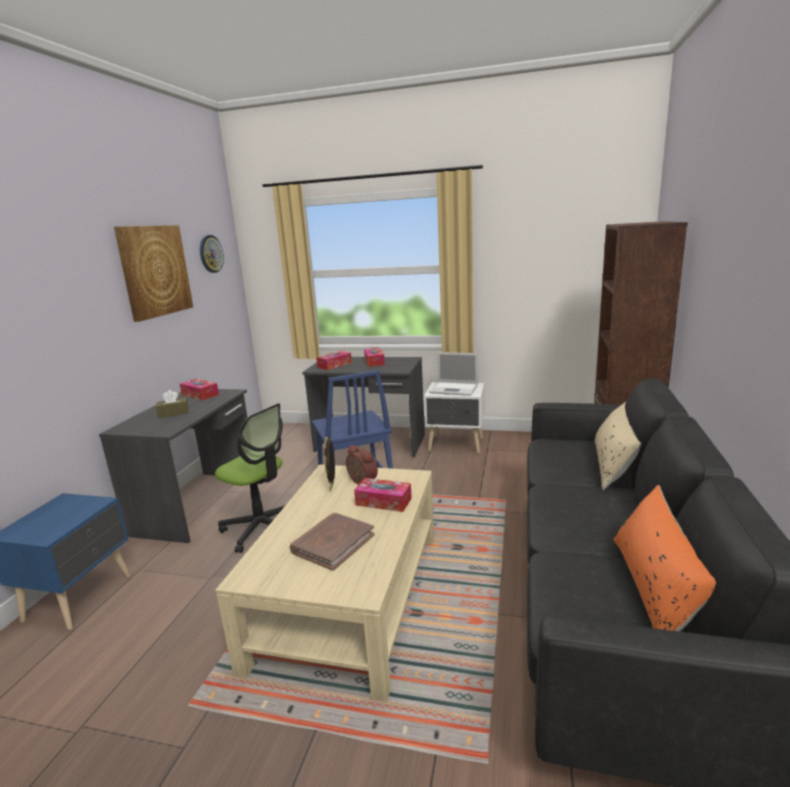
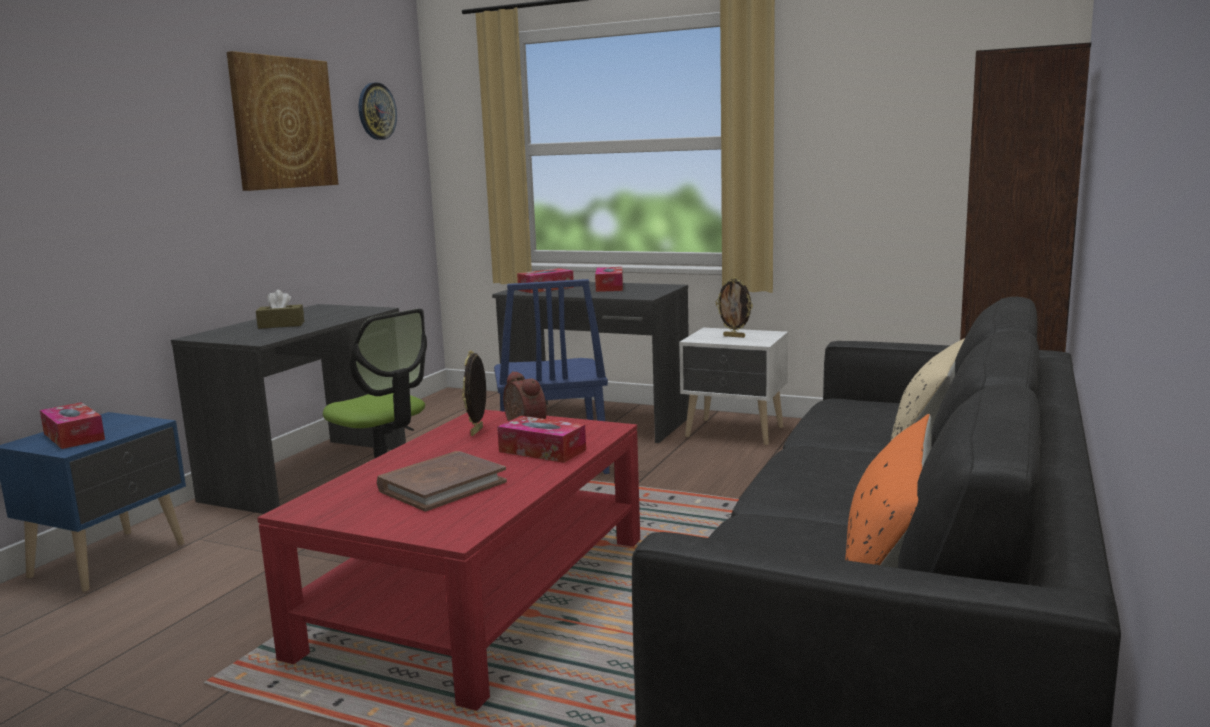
camera: 10 degrees right, 5 degrees down
tissue box [179,379,219,401] -> tissue box moved to [40,402,105,449]
beige coffee table [215,464,434,702] -> red coffee table [257,410,640,711]
laptop [429,352,478,396] -> picture frame [716,277,753,338]

